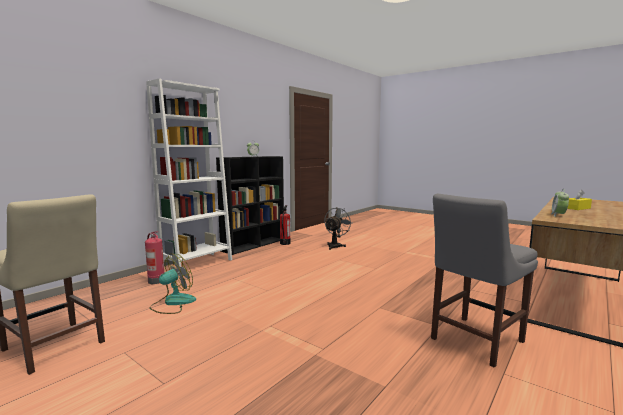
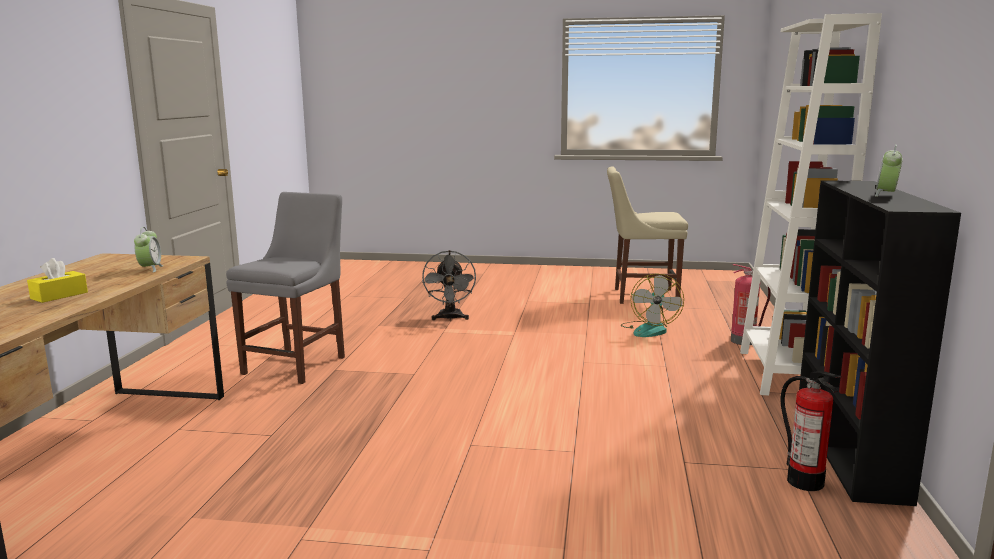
camera: 150 degrees right, 5 degrees up
grey fan [324,207,352,250] -> grey fan moved to [422,250,476,320]

